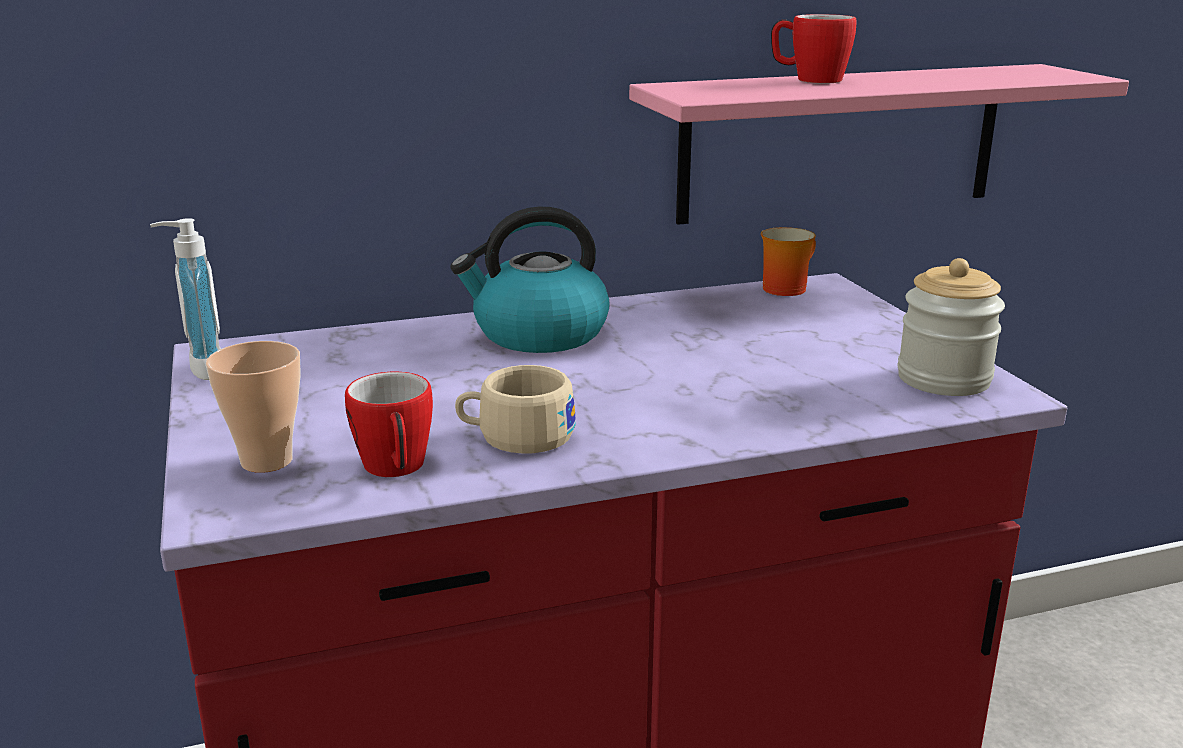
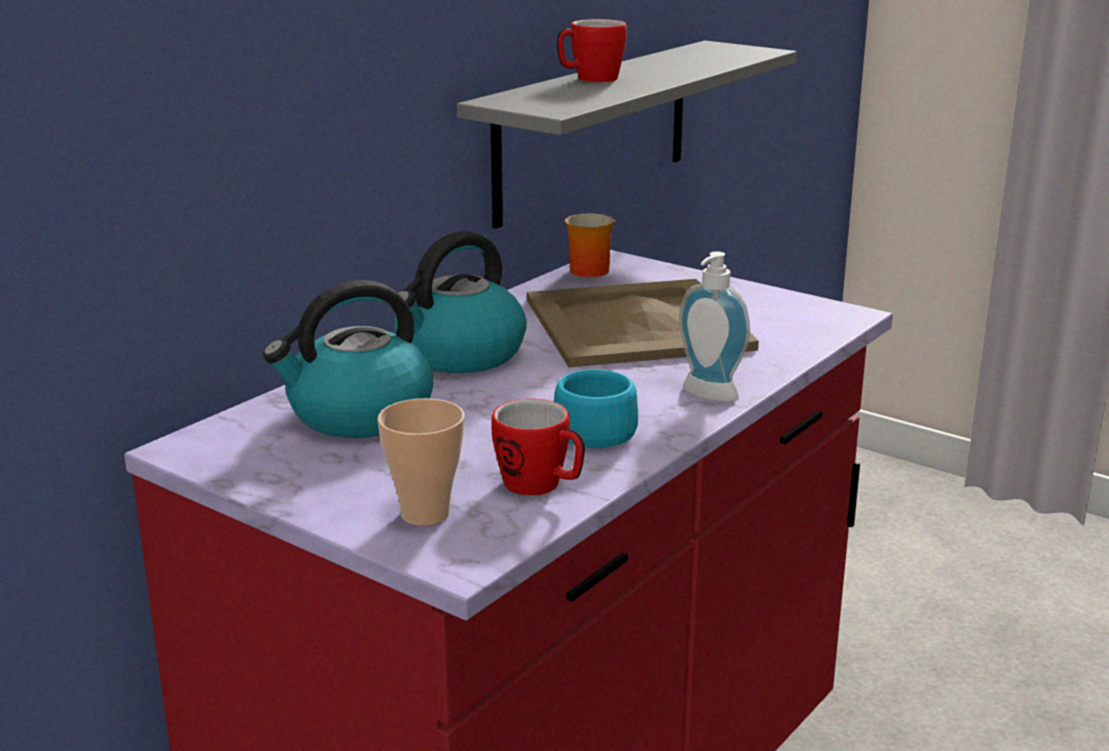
camera: 35 degrees left, 0 degrees up
soap dispenser [150,218,221,380] -> soap dispenser moved to [679,252,750,402]
beige cup [455,365,576,454] -> turquoise cup [554,369,638,448]
pink shelf [629,64,1129,225] -> grey shelf [457,41,797,229]
jar [898,258,1005,396] -> none
none -> kettle [263,280,433,438]
none -> beige tray [527,279,759,368]

